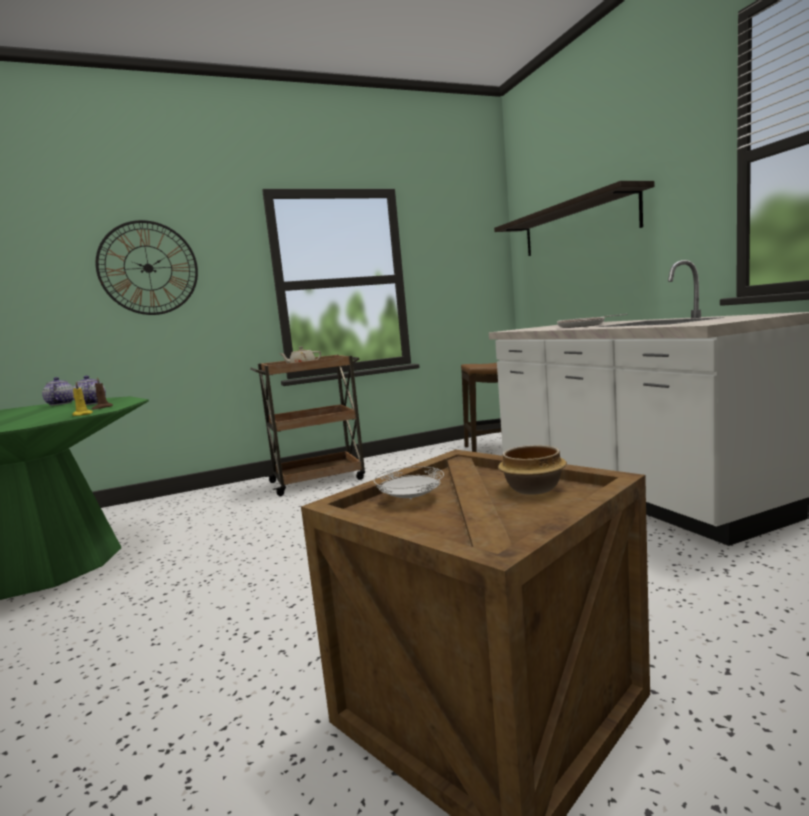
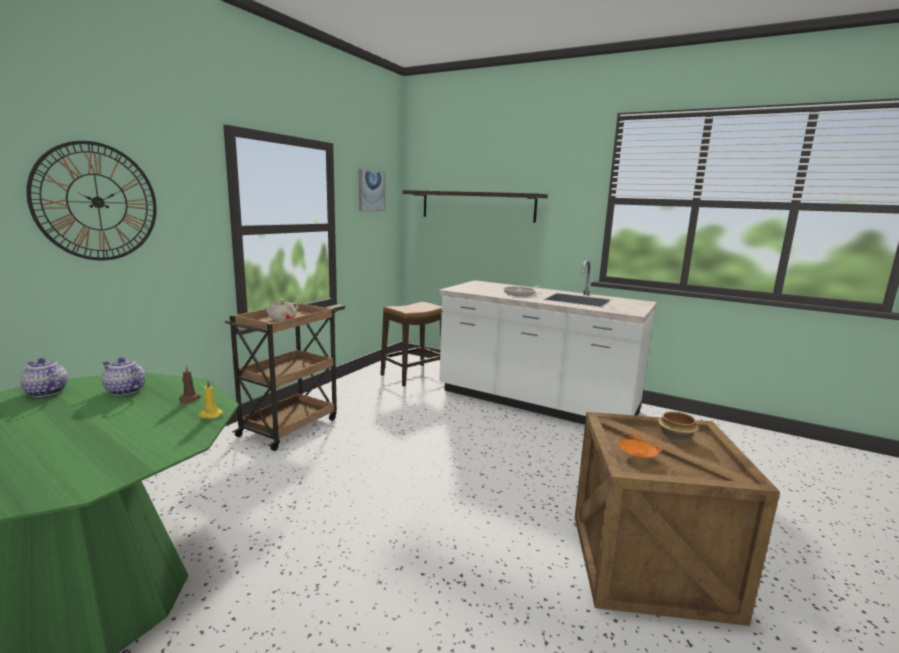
camera: 40 degrees left, 5 degrees up
white plate [374,466,444,499] -> orange plate [617,433,662,458]
none -> picture [359,169,385,211]

